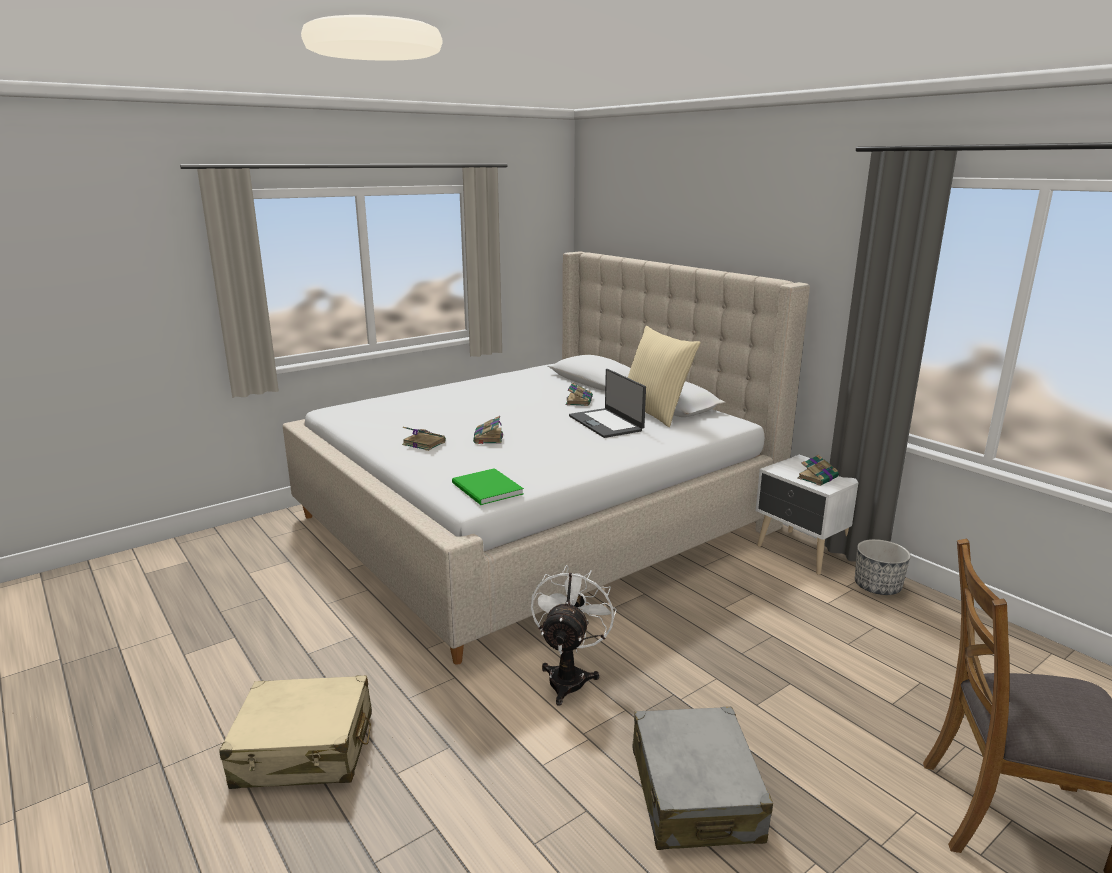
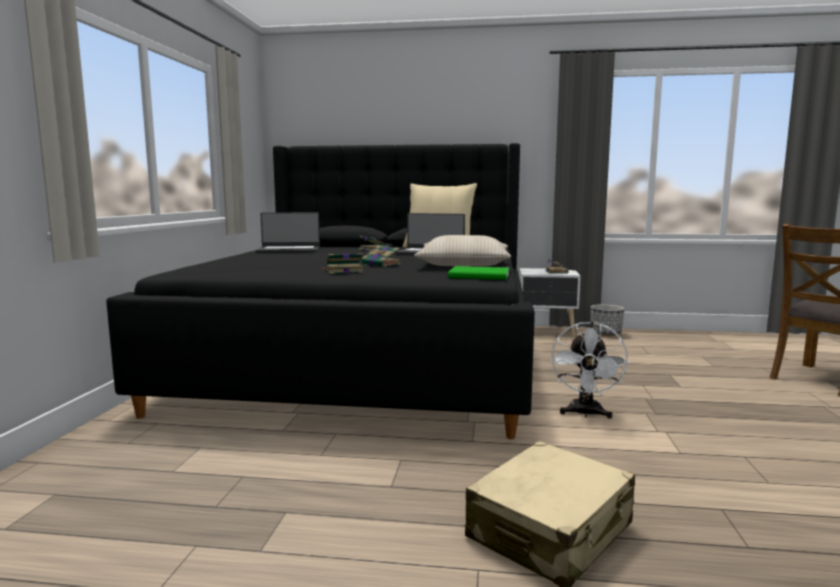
camera: 45 degrees left, 10 degrees down
beige bed [283,252,810,665] -> black bed [106,143,535,439]
white fan [531,565,617,706] -> white fan turned 135 degrees counterclockwise [551,321,629,419]
grey suitcase [632,707,773,850] -> none
none -> laptop [256,212,320,252]
none -> beige pillow [414,235,511,267]

